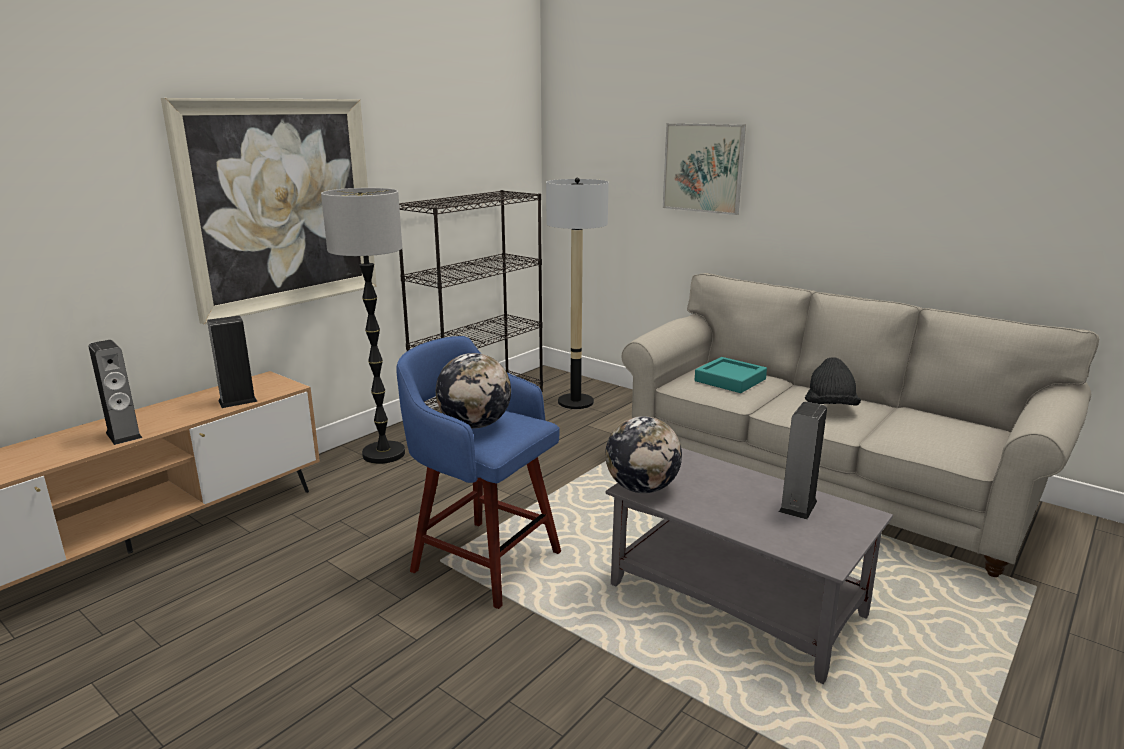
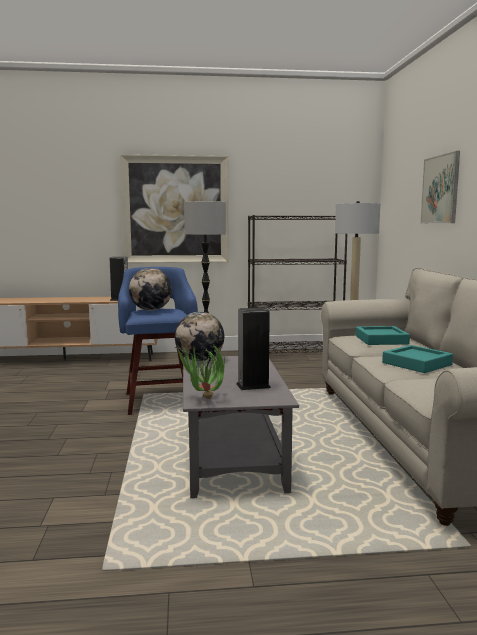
camera: 45 degrees right, 10 degrees down
speaker [88,340,142,445] -> none
black hat [805,357,861,406] -> turquoise tray [382,345,453,373]
none -> potted plant [175,343,225,399]

